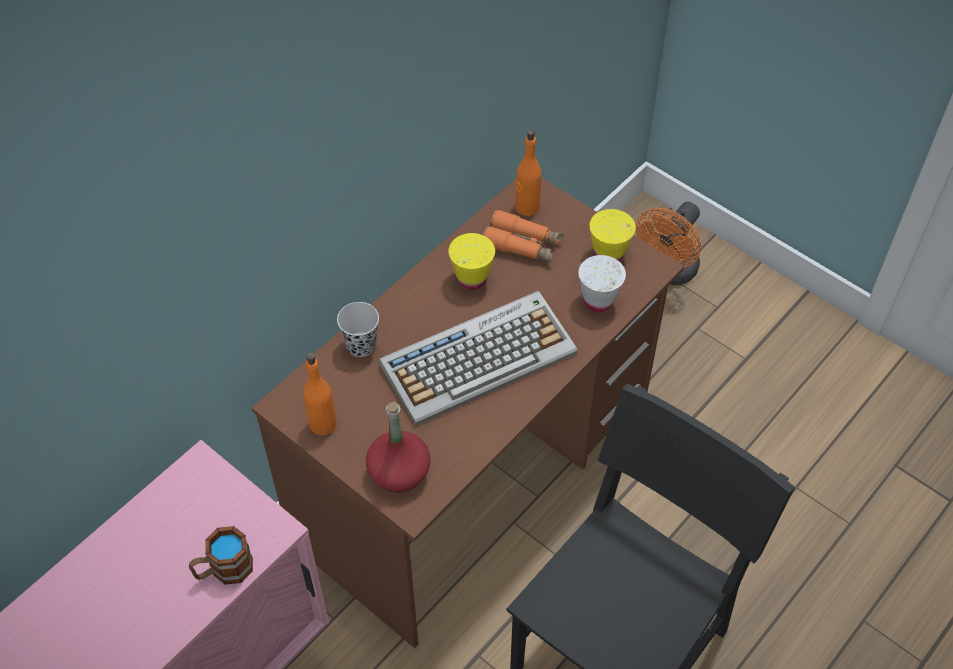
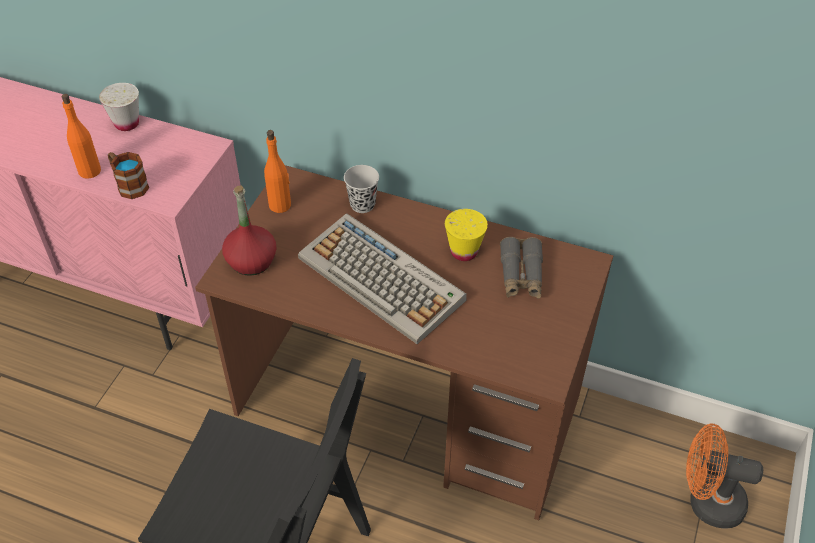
camera: 70 degrees right, 5 degrees down
orange binoculars [483,209,563,262] -> grey binoculars [500,237,543,298]
orange bottle [515,130,541,216] -> orange bottle moved to [62,94,101,179]
white cup [578,255,626,312] -> white cup moved to [99,83,139,131]
yellow cup [589,209,636,262] -> none

